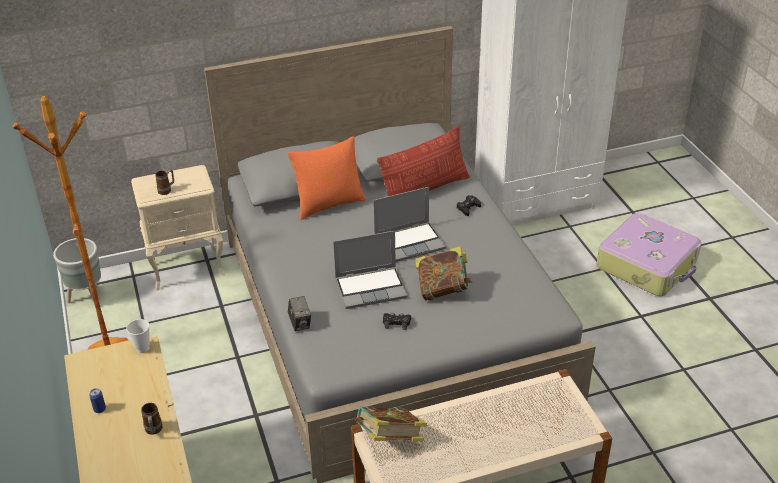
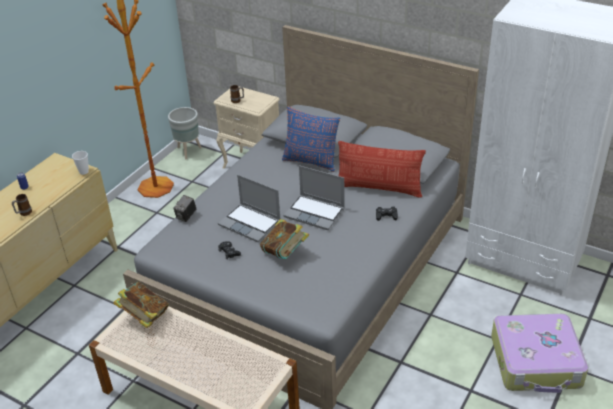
camera: 50 degrees right, 0 degrees up
orange pillow [288,136,366,220] -> blue pillow [282,106,340,172]

